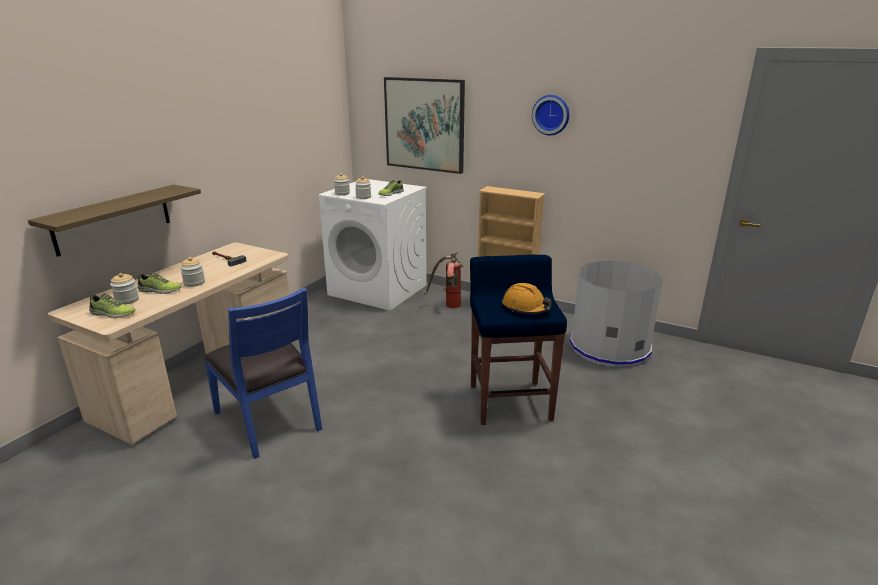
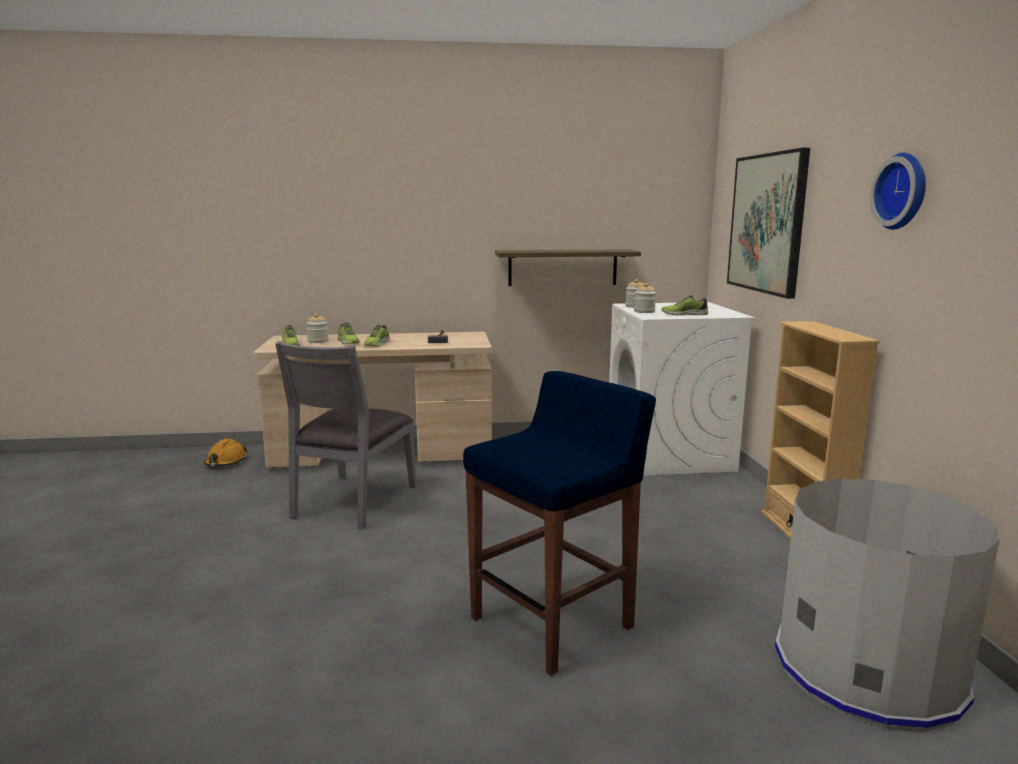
camera: 55 degrees right, 10 degrees down
shelf [28,185,201,257] -> shelf moved to [495,249,641,286]
jar [180,257,205,287] -> shoe [364,324,390,347]
blue chair [203,288,322,459] -> grey chair [275,341,416,529]
fire extinguisher [424,252,463,308] -> none
orange hard hat [502,283,552,314] -> orange hard hat moved to [204,439,248,466]

